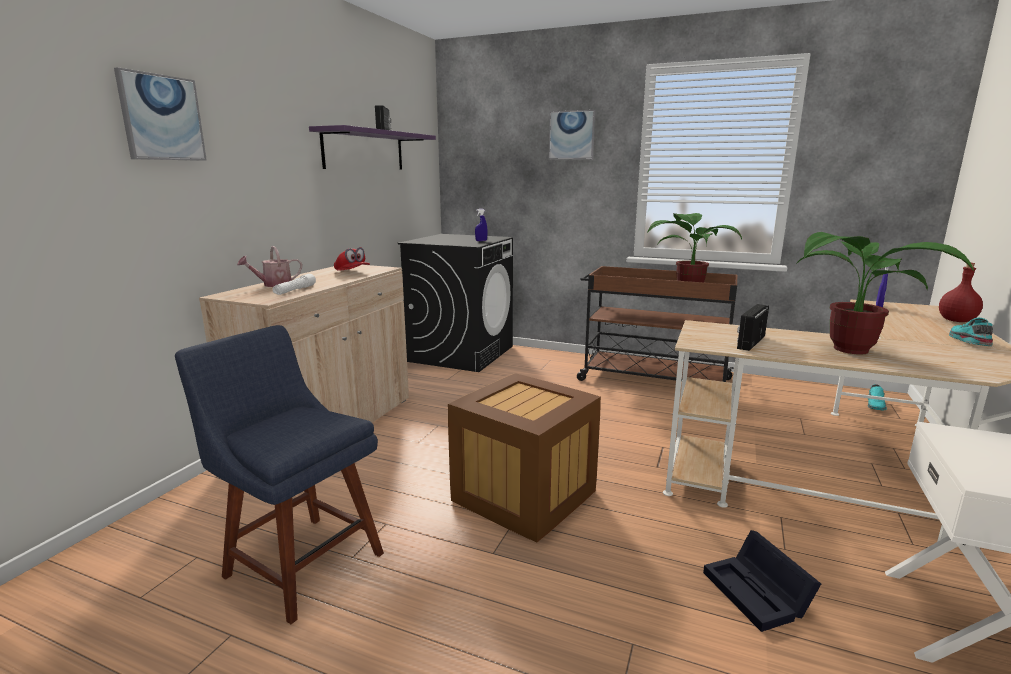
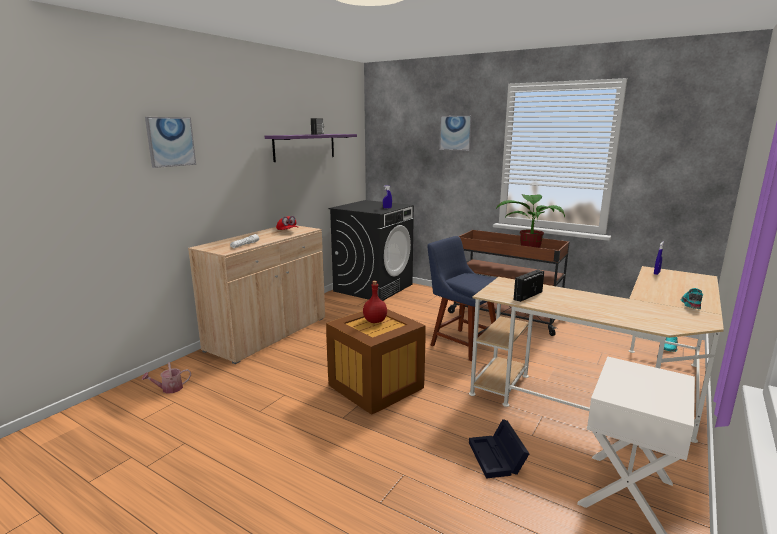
camera: 10 degrees right, 0 degrees up
blue chair [175,325,384,624] -> blue chair moved to [427,236,496,361]
watering can [237,246,302,287] -> watering can moved to [141,362,191,394]
potted plant [796,232,974,355] -> none
red bottle [939,263,983,322] -> red bottle moved to [363,281,387,323]

